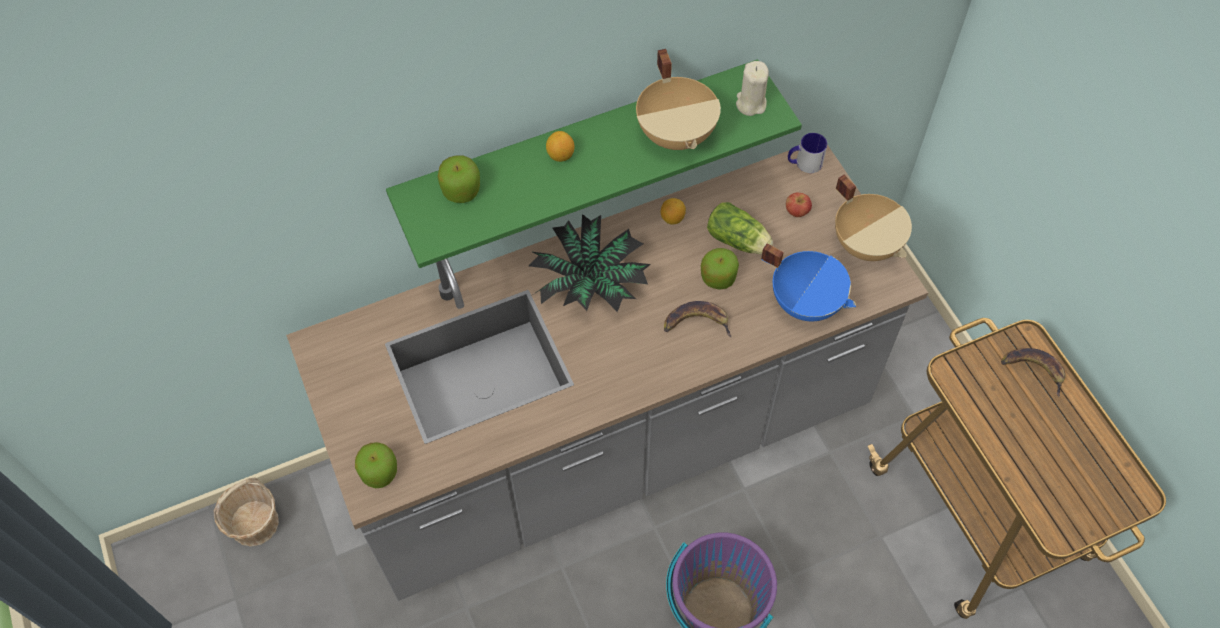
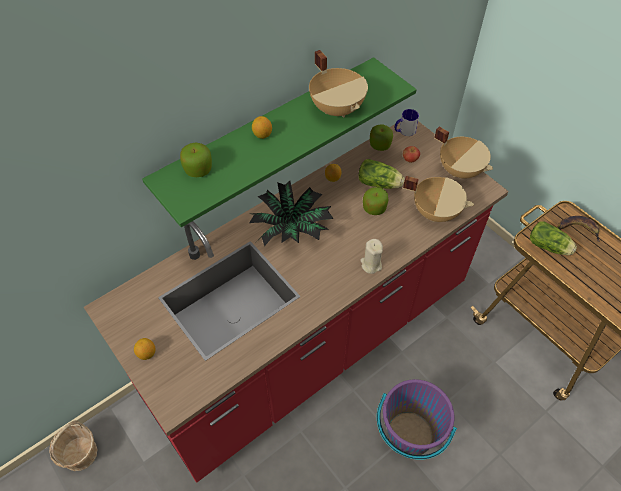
camera: 15 degrees left, 5 degrees down
grey counter [286,145,928,601] -> red counter [84,121,509,483]
apple [355,442,397,488] -> apple moved to [370,124,393,151]
banana [664,301,731,337] -> none
beige candle [736,61,769,116] -> beige candle moved to [360,239,383,274]
blue cooking pot [761,243,856,321] -> beige cooking pot [403,176,474,222]
none -> lemon [134,338,156,360]
none -> lettuce [530,222,577,255]

